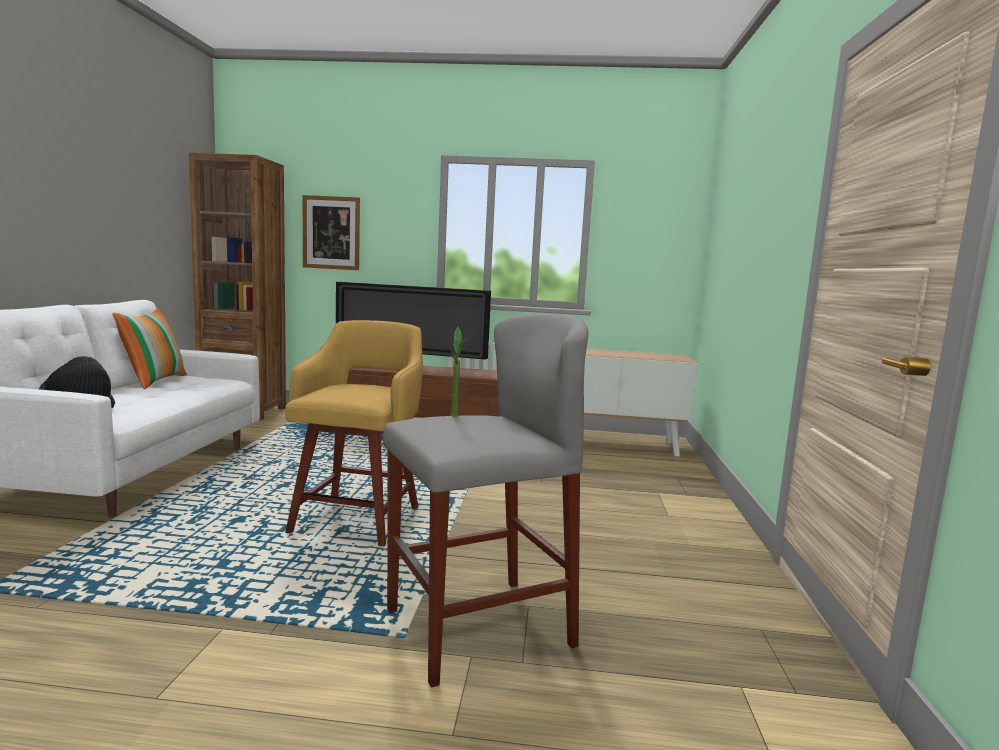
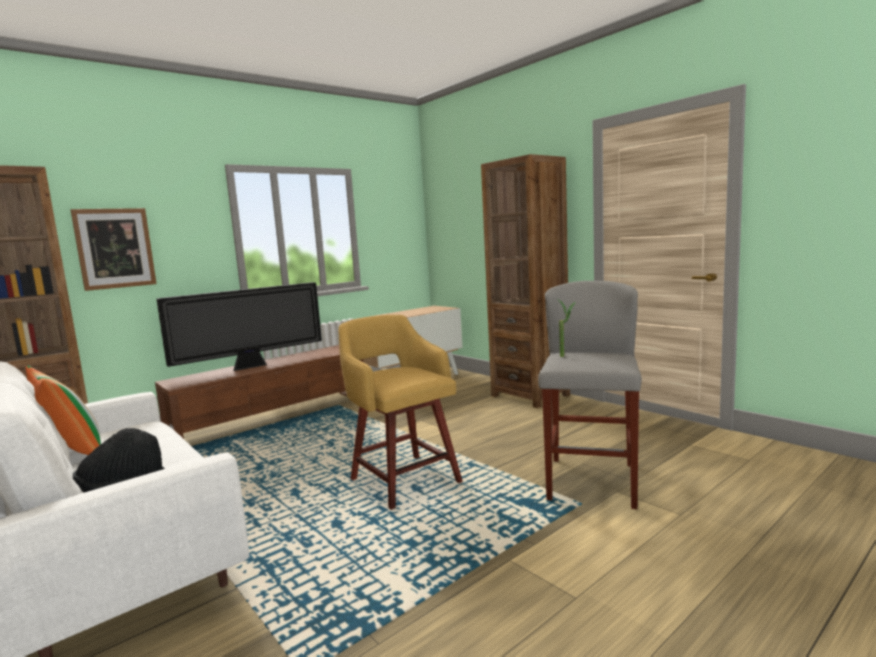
camera: 45 degrees left, 0 degrees up
none -> brown bookcase [481,154,570,408]

